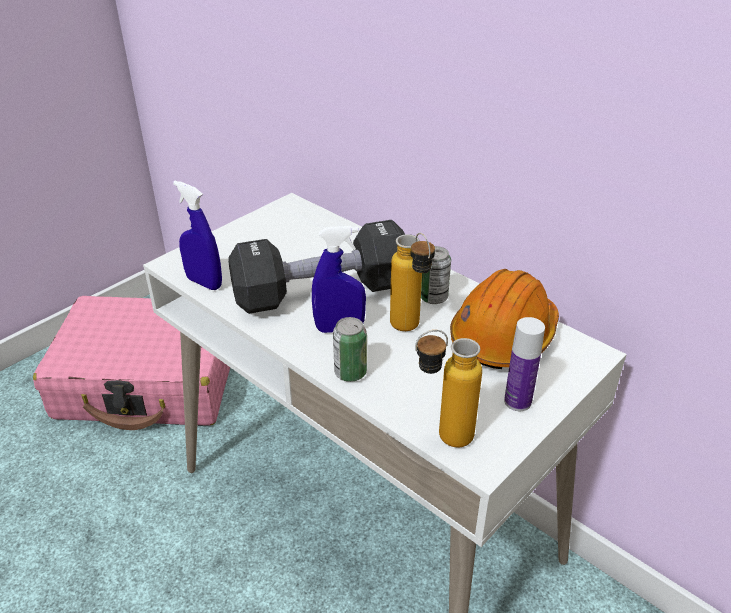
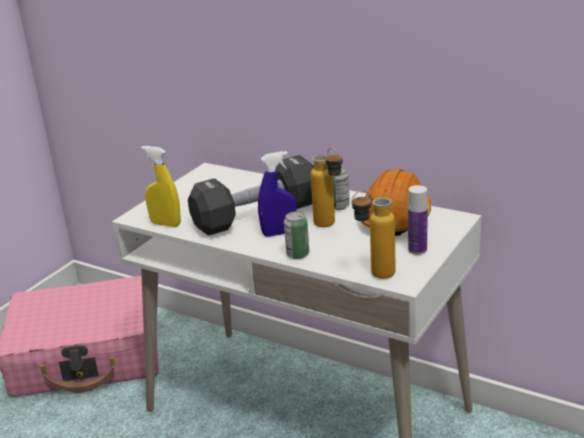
camera: 10 degrees left, 10 degrees down
blue spray bottle [173,181,222,290] -> yellow spray bottle [141,146,181,227]

